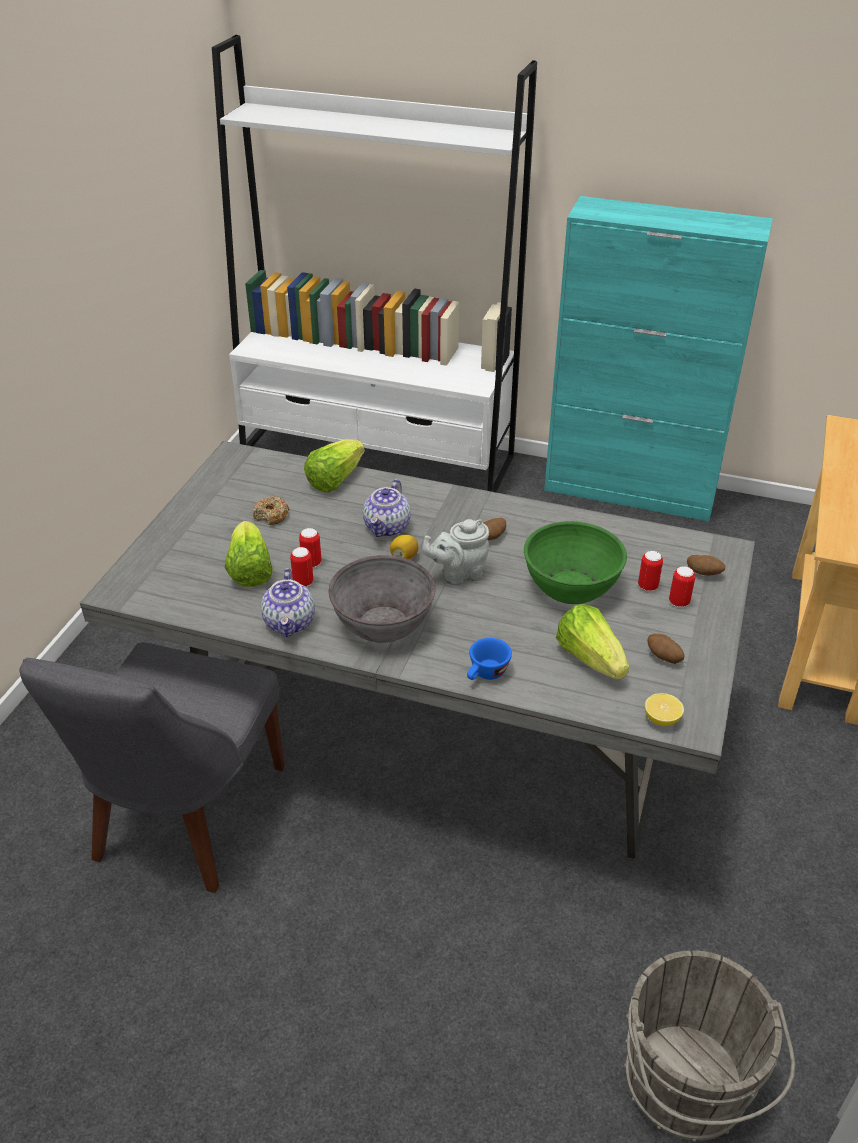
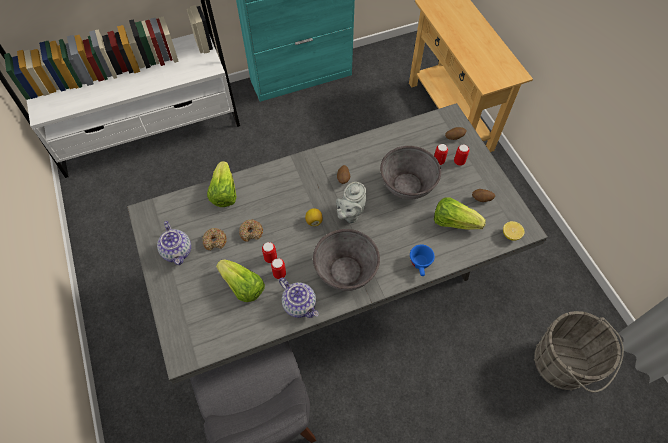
camera: 40 degrees left, 20 degrees up
teapot [363,479,411,537] -> teapot moved to [157,221,191,265]
green bowl [524,521,627,604] -> grey bowl [380,146,441,200]
none -> donut [239,219,263,242]

